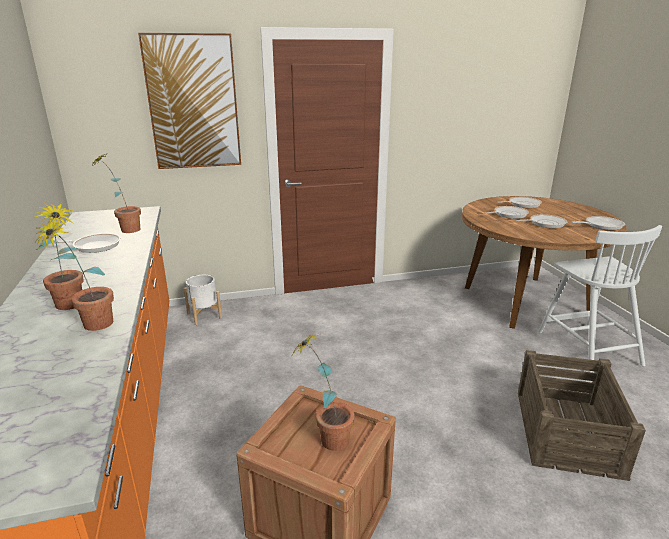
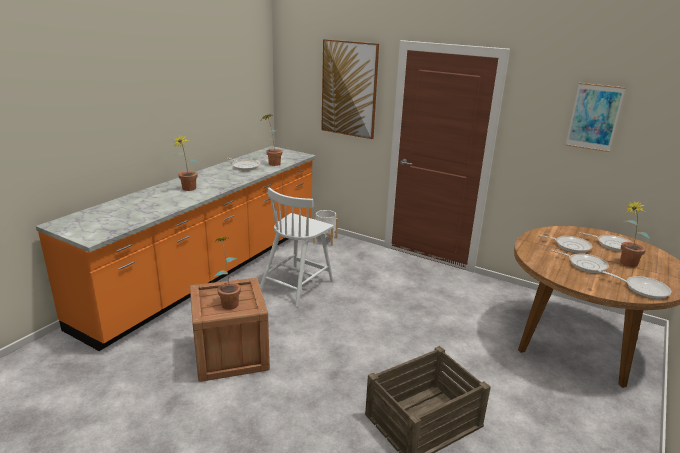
camera: 45 degrees right, 0 degrees up
potted plant [35,215,114,331] -> potted plant moved to [620,200,650,267]
white chair [538,225,662,373] -> white chair moved to [260,187,334,307]
none -> picture [565,83,626,152]

